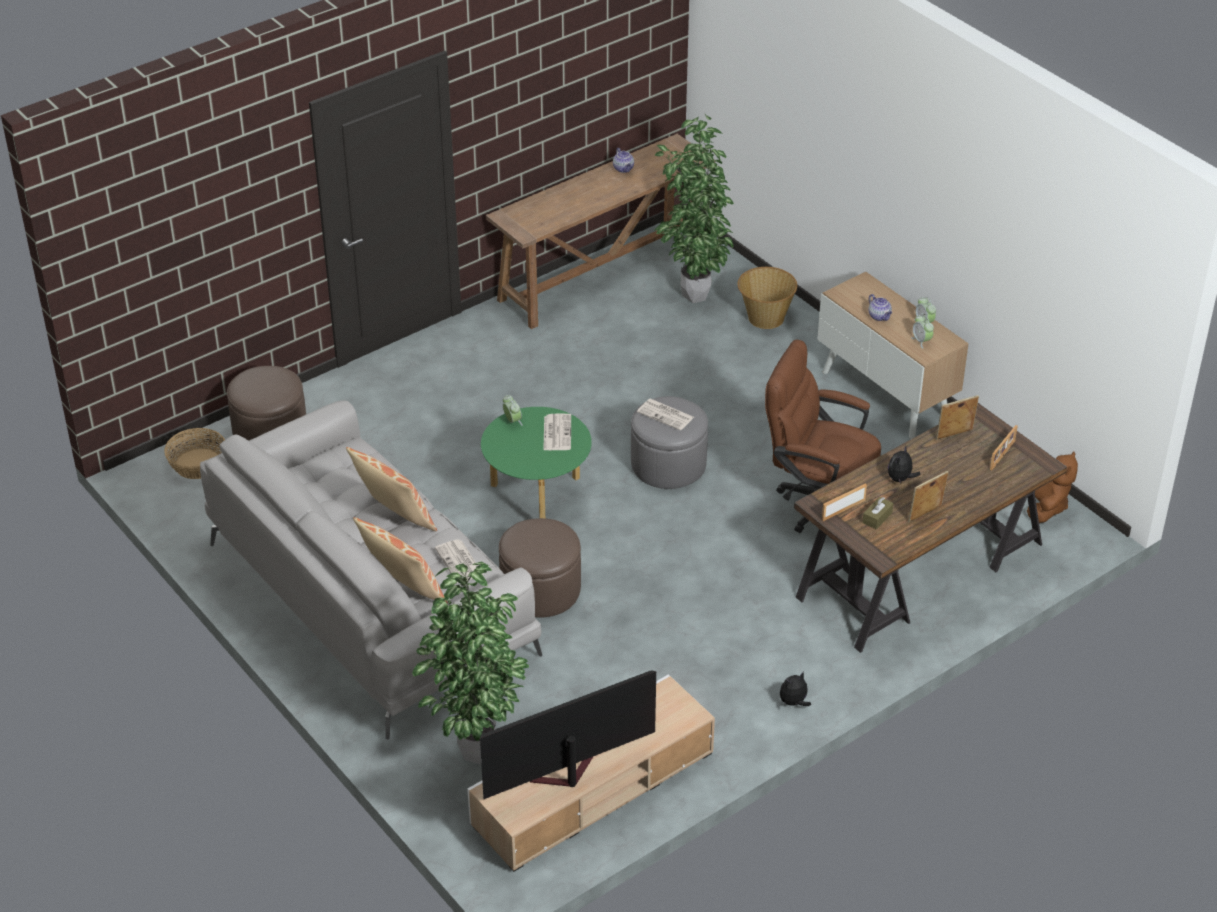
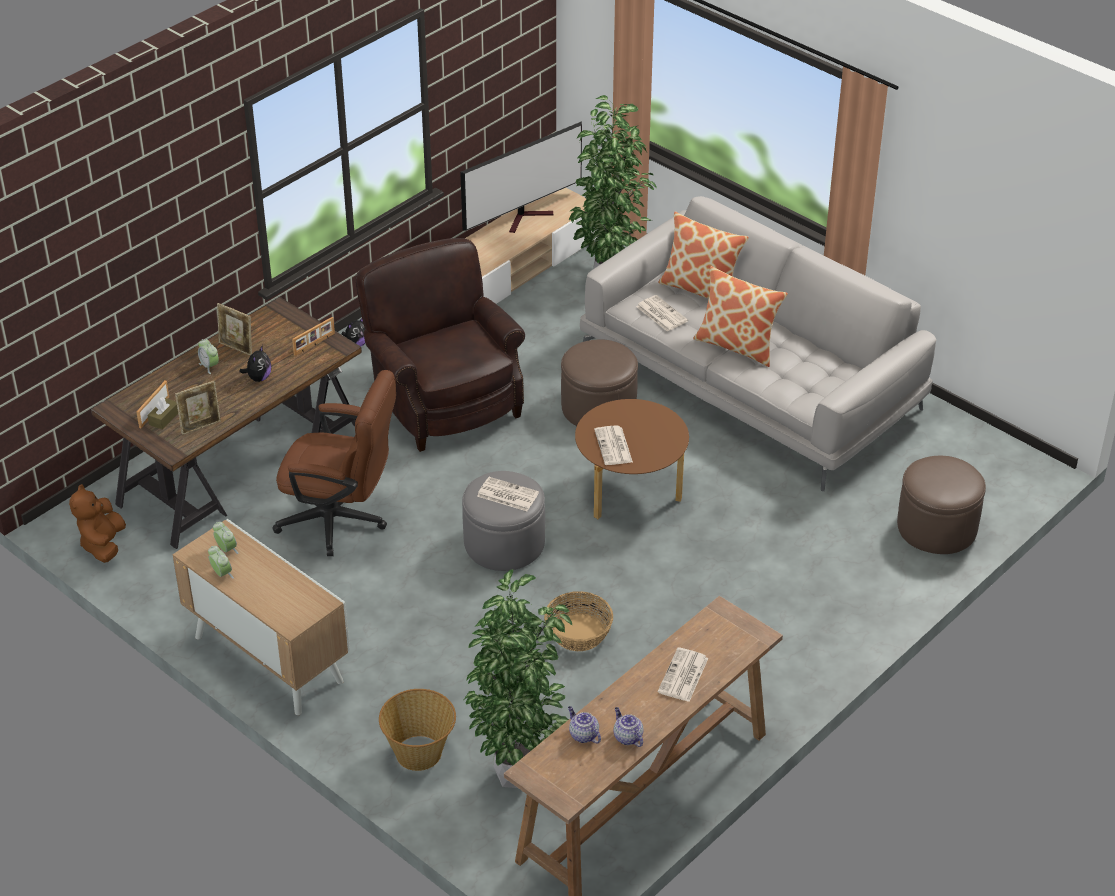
camera: 170 degrees right, 0 degrees up
basket [164,428,225,479] -> basket moved to [544,591,613,651]
green coffee table [481,407,592,518] -> brown coffee table [575,399,689,519]
alarm clock [503,395,523,426] -> alarm clock moved to [198,339,219,374]
brown tissue box [862,497,893,529] -> brown tissue box moved to [148,397,178,430]
teapot [869,294,892,321] -> teapot moved to [568,706,601,743]
picture frame [908,471,948,522] -> picture frame turned 75 degrees clockwise [217,303,252,356]
none -> brown armchair [356,238,525,452]
none -> newspaper [658,648,708,702]

